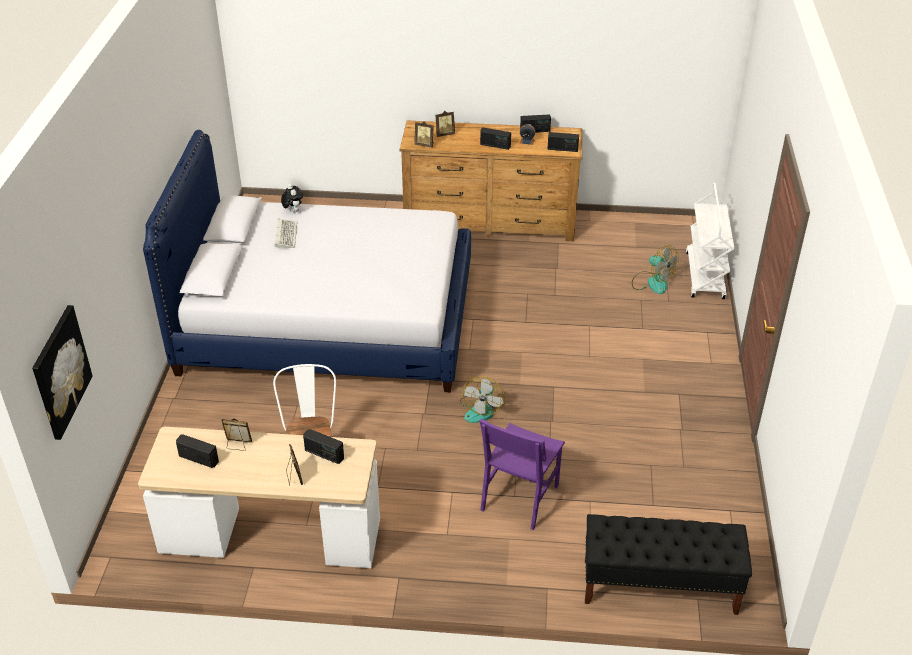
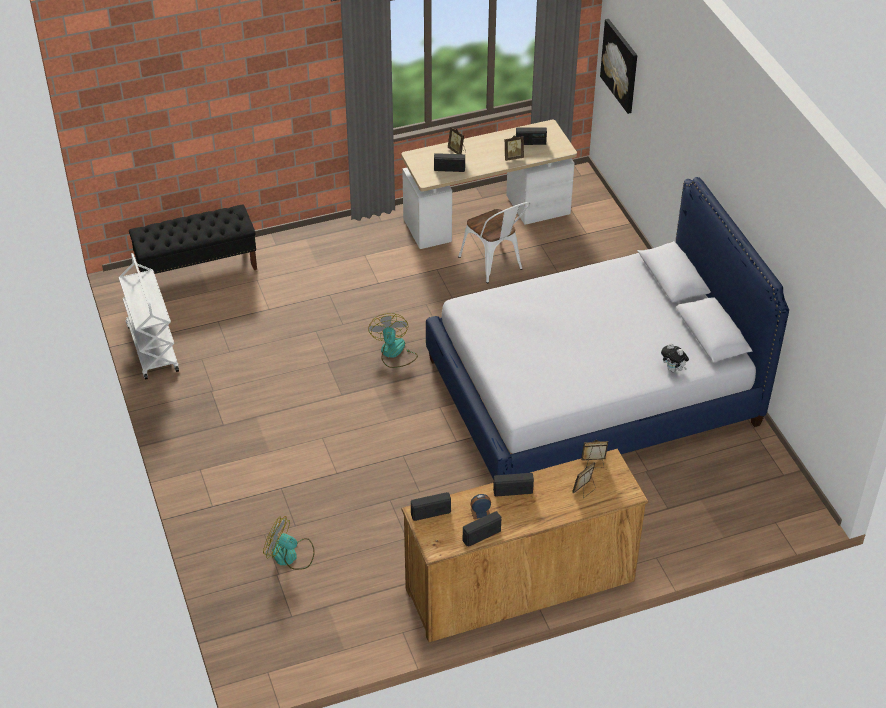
camera: 155 degrees right, 5 degrees up
keyboard [275,219,297,248] -> none
purple chair [480,418,565,530] -> none
white cart [686,183,734,299] -> white cart moved to [119,253,179,380]

